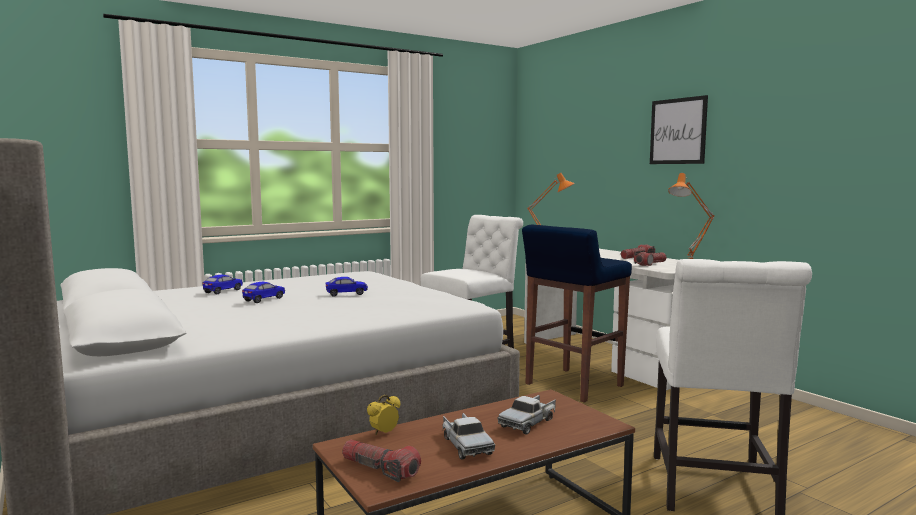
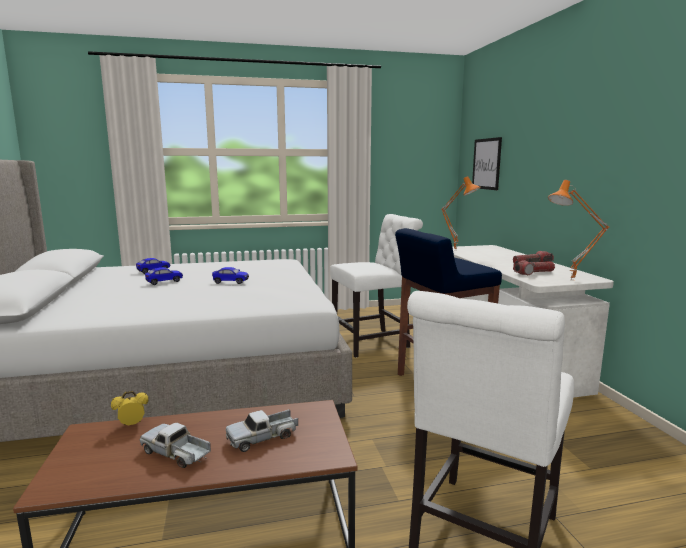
camera: 20 degrees right, 5 degrees up
flashlight [342,440,421,482] -> none
toy truck [443,413,495,459] -> toy truck turned 120 degrees clockwise [140,423,211,468]
picture [650,95,708,164] -> picture moved to [472,137,502,190]

